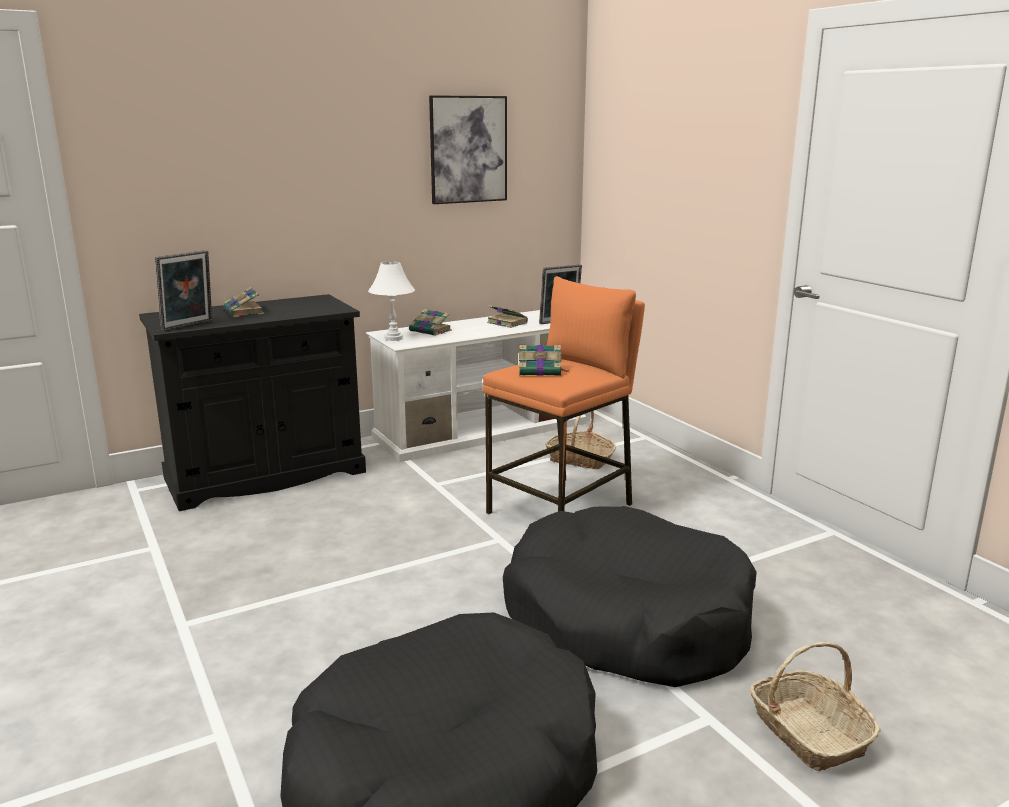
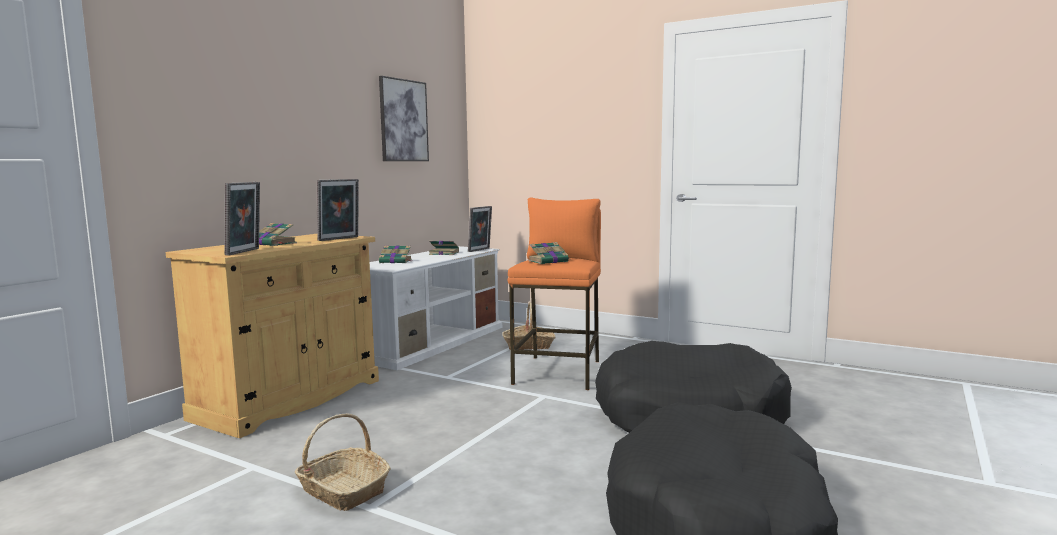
camera: 30 degrees left, 10 degrees down
black cabinet [139,294,366,511] -> beige cabinet [166,234,379,438]
white table lamp [368,261,415,341] -> none
basket [750,642,881,771] -> basket moved to [295,413,391,511]
none -> picture frame [317,179,359,241]

